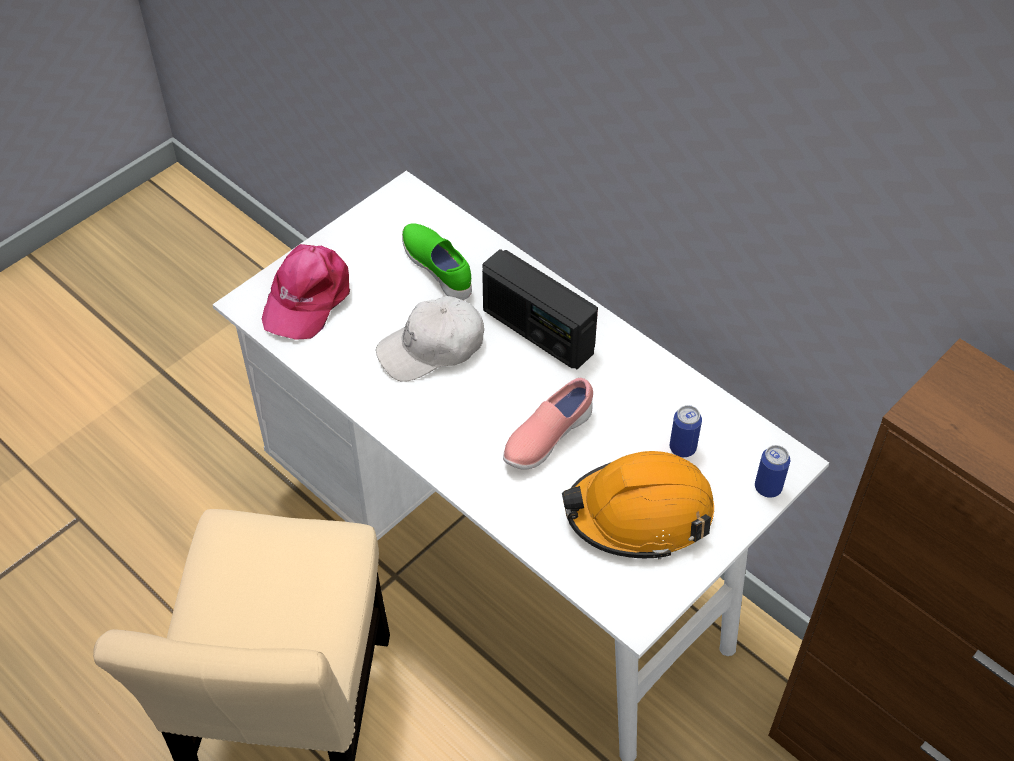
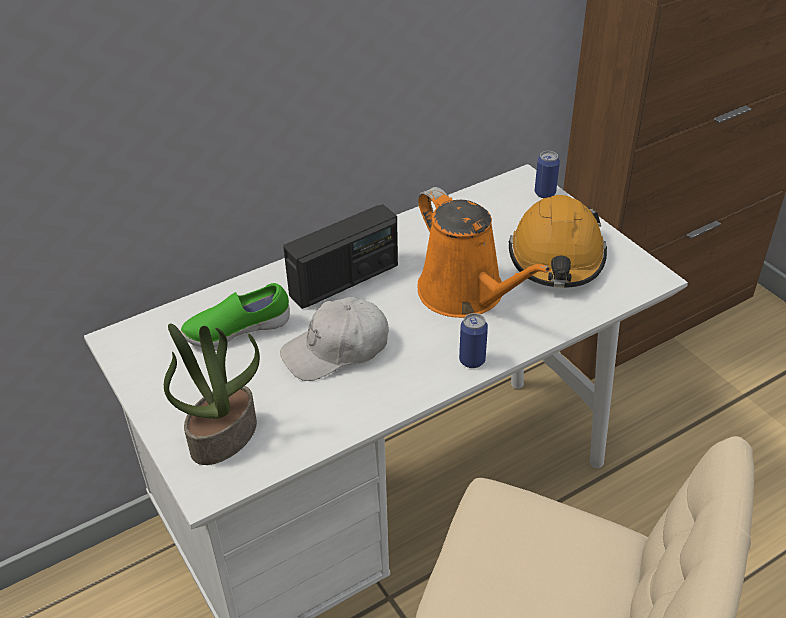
camera: 75 degrees left, 10 degrees down
pink cap [262,244,350,340] -> potted plant [164,324,260,465]
white cap [376,296,484,382] -> white cap turned 75 degrees clockwise [280,297,389,381]
pink shoe [503,378,593,470] -> orange watering can [417,187,551,318]
can [670,405,702,457] -> can moved to [459,313,488,368]

